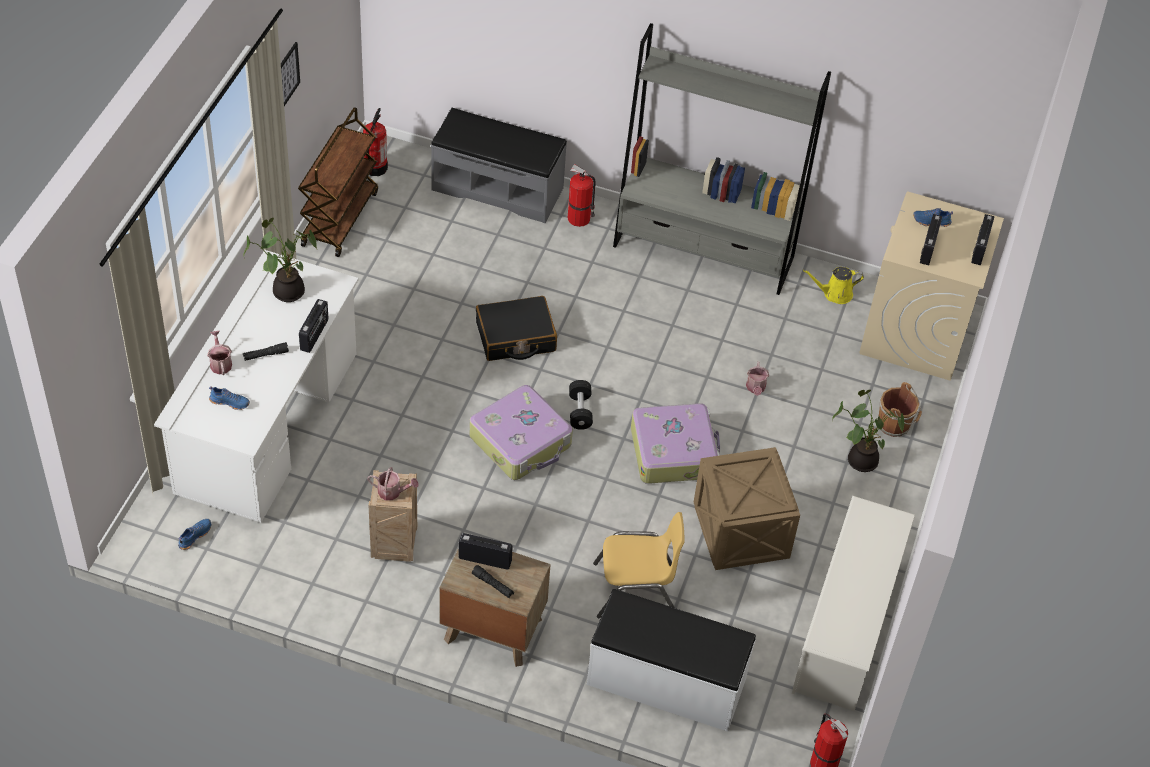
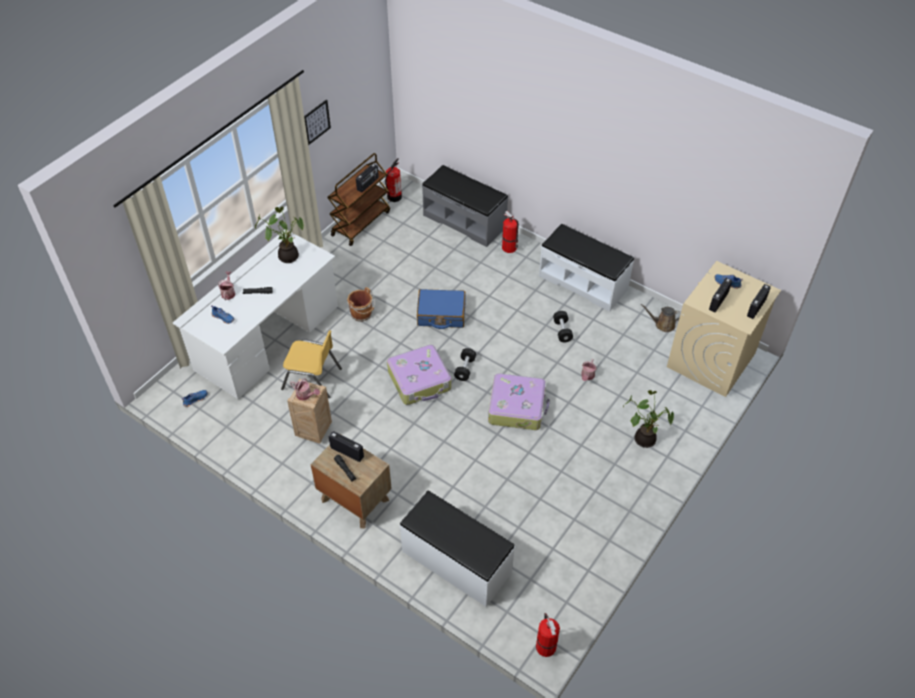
camera: 20 degrees right, 0 degrees up
radio [299,299,328,353] -> radio moved to [356,164,379,193]
black suitcase [476,296,557,361] -> blue suitcase [417,289,465,329]
yellow chair [593,512,685,618] -> yellow chair moved to [281,330,342,398]
grey bookcase [613,23,831,295] -> white bench [539,224,634,312]
crate [694,447,800,570] -> none
white shoe rack [792,496,915,711] -> none
yellow watering can [803,267,864,304] -> brown watering can [641,304,681,332]
brown bucket [879,382,922,437] -> brown bucket moved to [347,287,375,322]
none -> black dumbbell [553,311,573,342]

